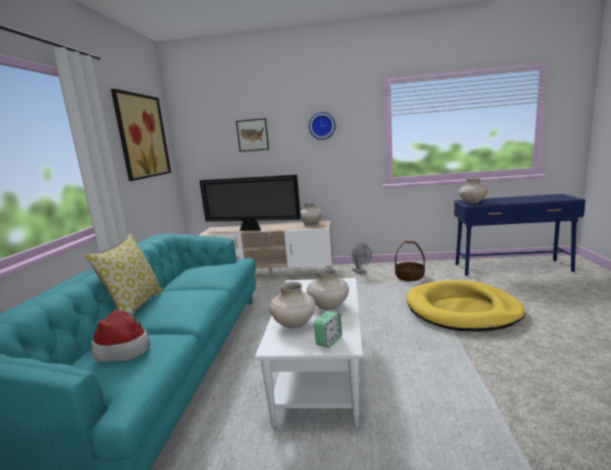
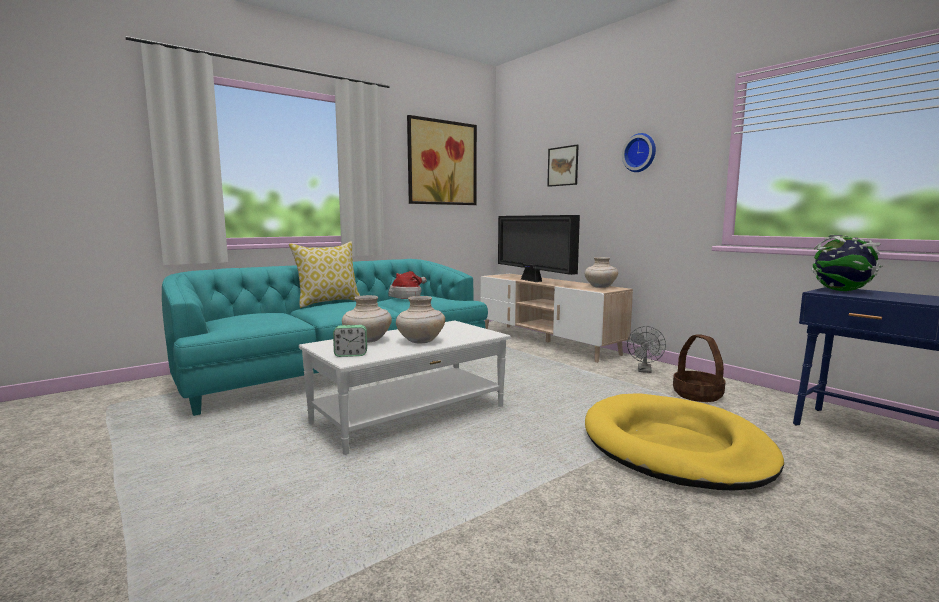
camera: 45 degrees right, 5 degrees down
hat [91,308,150,362] -> hat moved to [389,271,427,299]
beige vase [459,178,488,203] -> globe [811,235,883,291]

